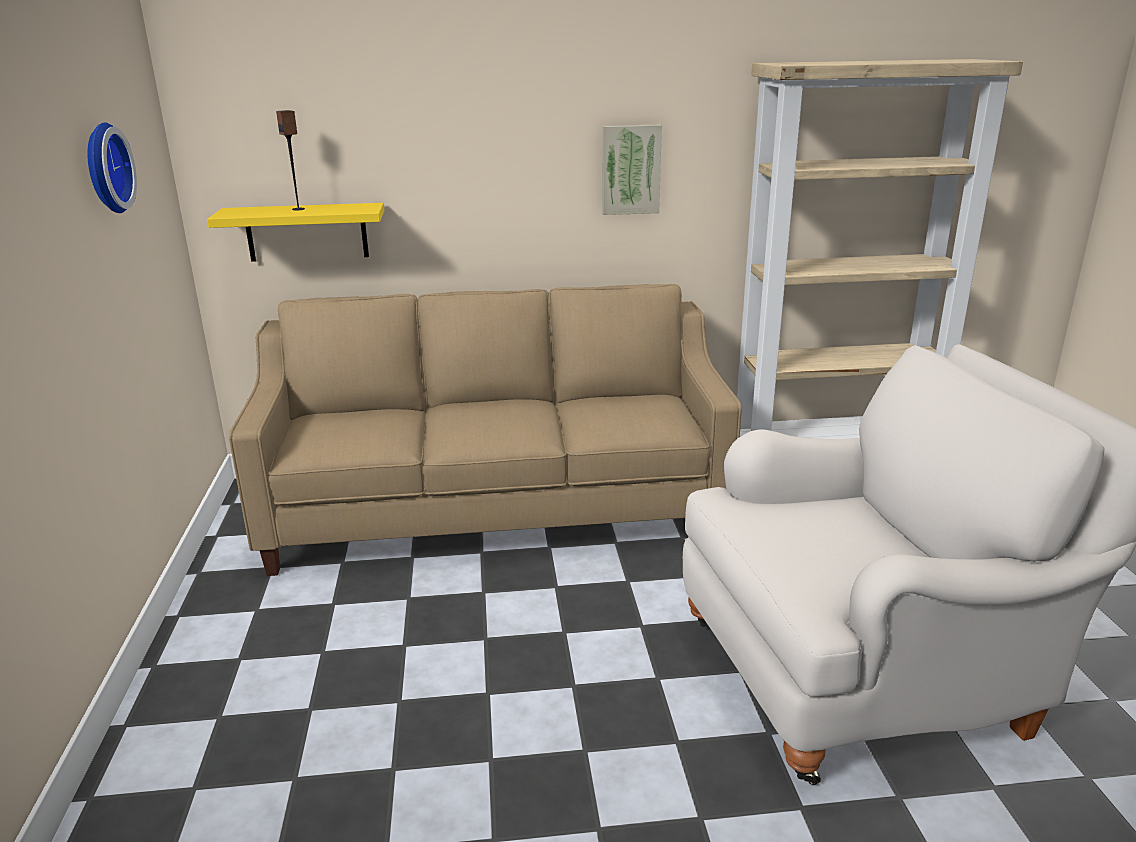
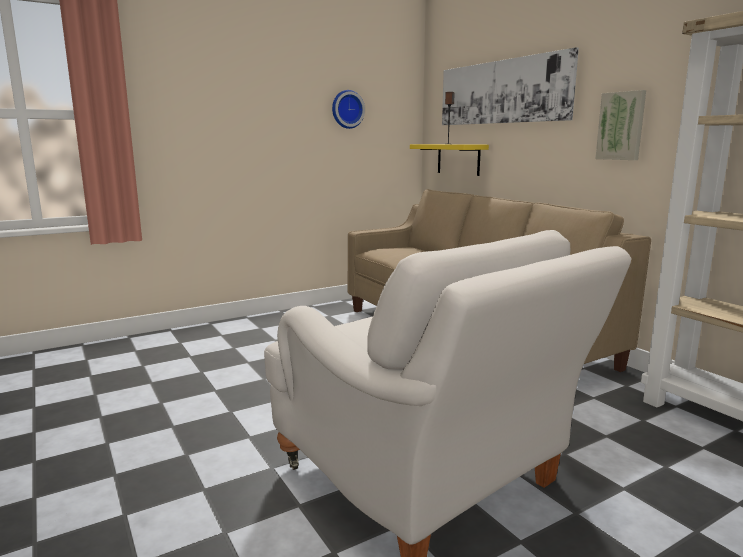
camera: 65 degrees right, 10 degrees down
none -> picture [442,47,579,125]

